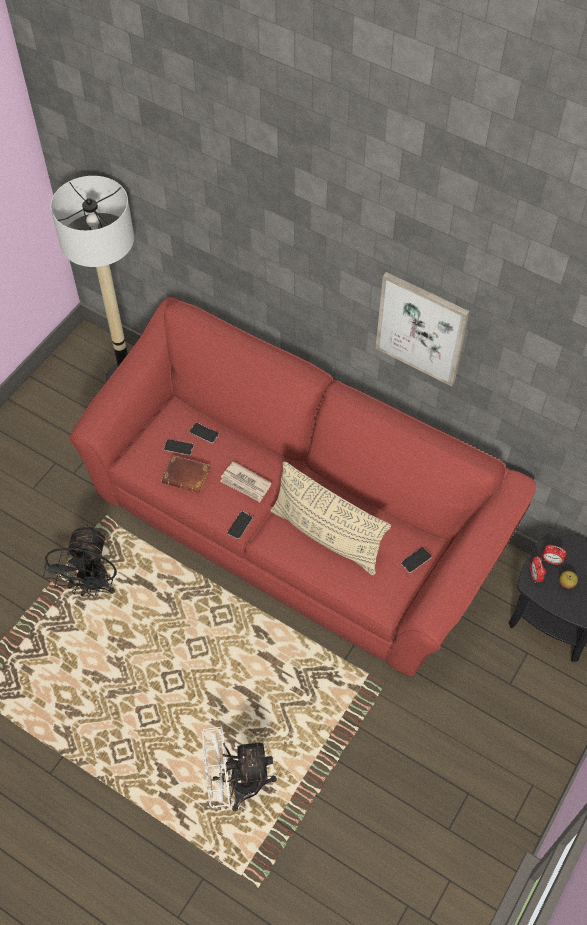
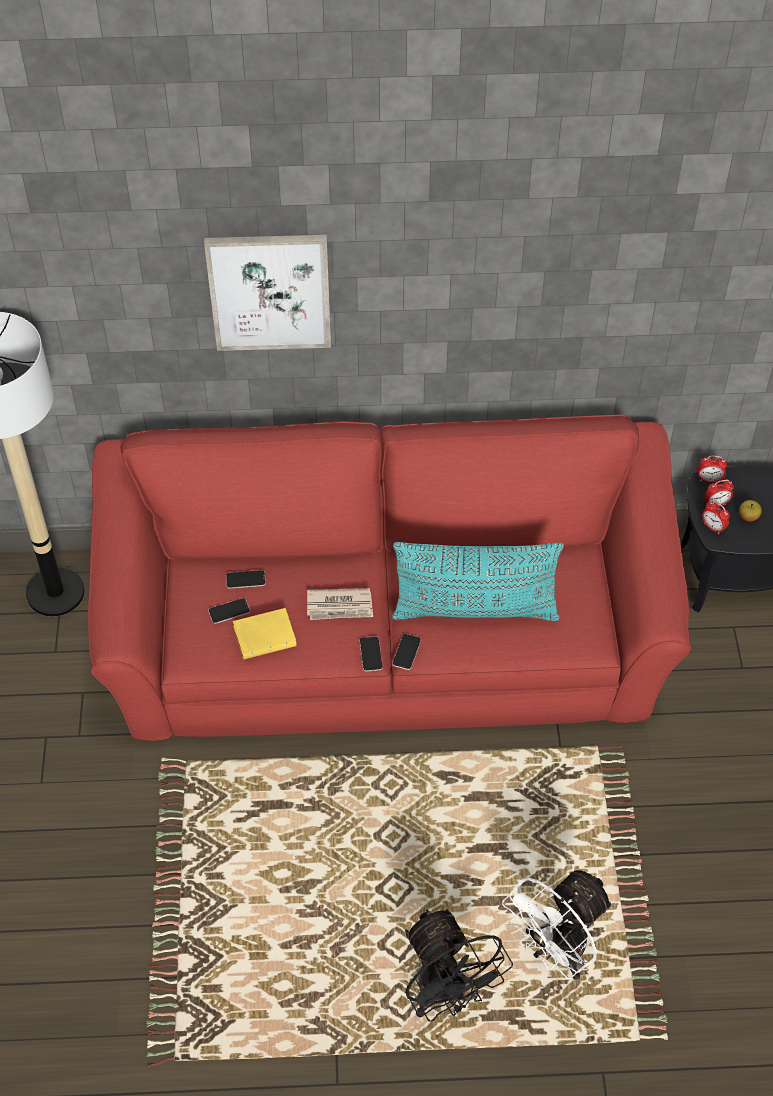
camera: 35 degrees left, 5 degrees down
black fan [43,524,117,597] -> black fan moved to [405,909,513,1022]
brown book [162,455,210,493] -> yellow book [233,608,297,659]
beige pillow [270,462,391,575] -> turquoise pillow [392,542,564,621]
picture [375,272,469,386] -> picture moved to [204,235,331,351]
phone [401,547,432,573] -> phone moved to [392,634,421,670]
none -> alarm clock [698,455,727,483]

